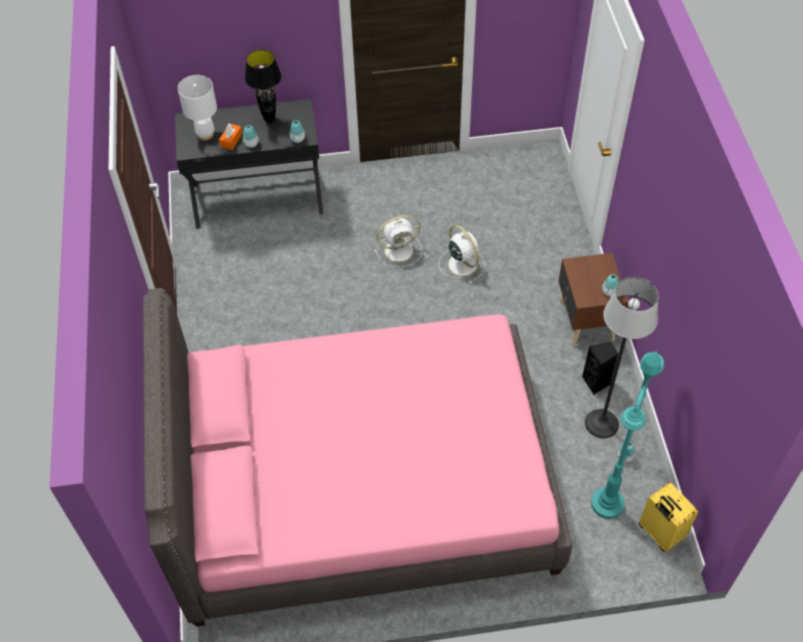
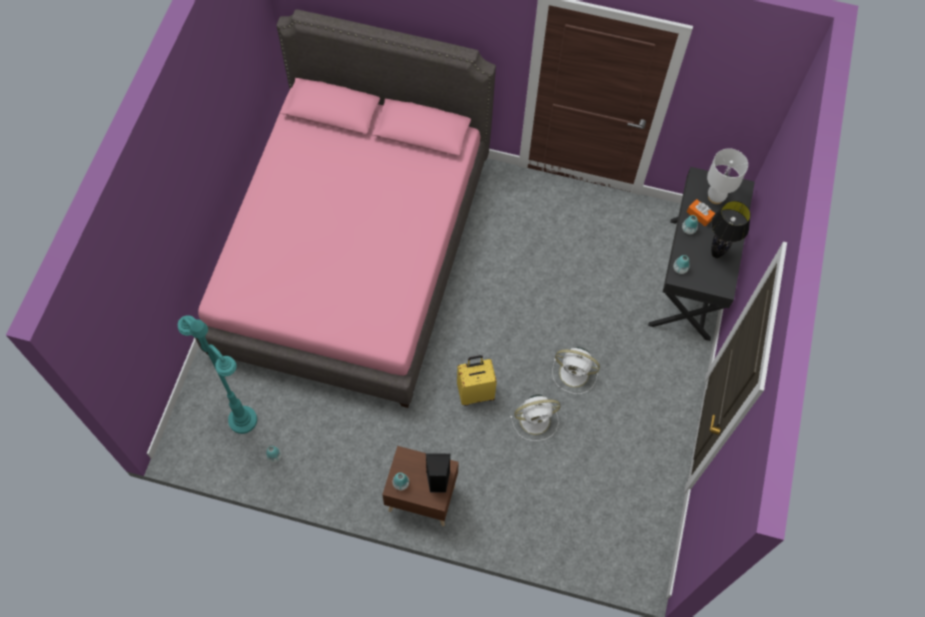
camera: 110 degrees right, 10 degrees up
white fan [374,215,422,267] -> white fan turned 75 degrees counterclockwise [552,347,600,394]
black speaker [582,342,618,395] -> black speaker moved to [425,453,451,492]
floor lamp [585,277,658,438] -> none
yellow suitcase [639,482,698,551] -> yellow suitcase moved to [457,355,497,405]

